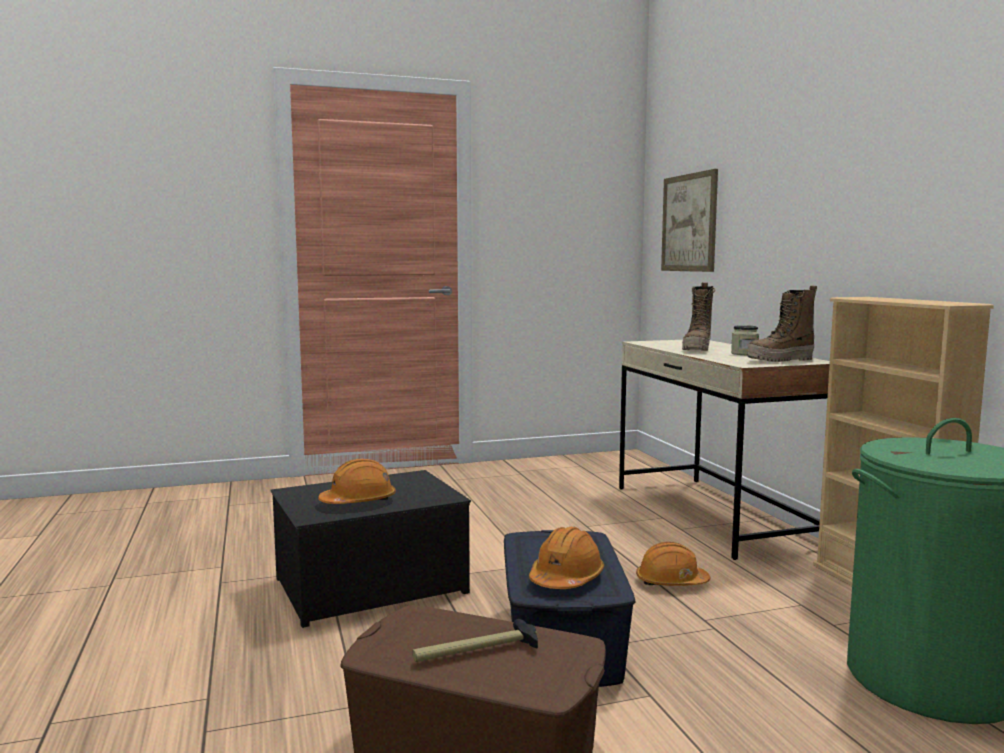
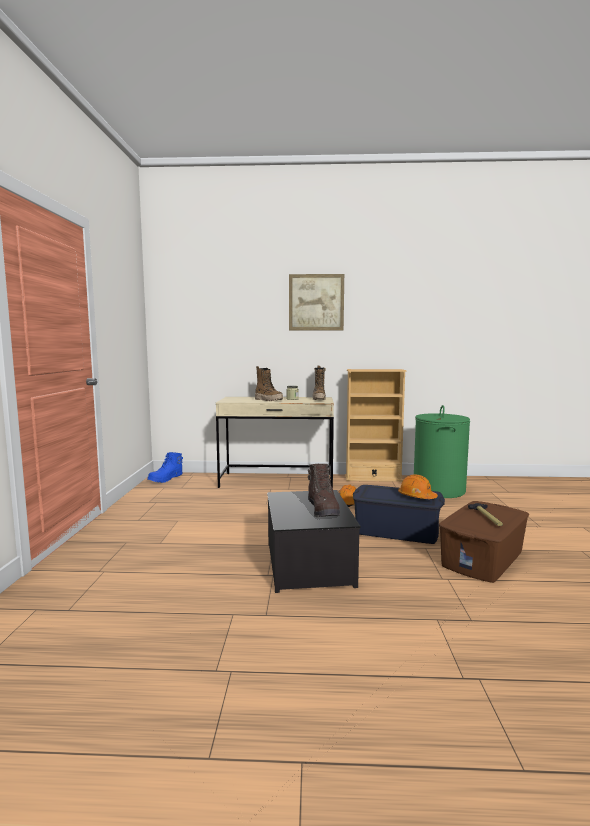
camera: 70 degrees left, 0 degrees up
orange hard hat [318,459,396,504] -> brown boot [308,464,340,517]
picture [661,169,718,272] -> picture moved to [289,274,344,330]
none -> blue boot [148,452,183,483]

